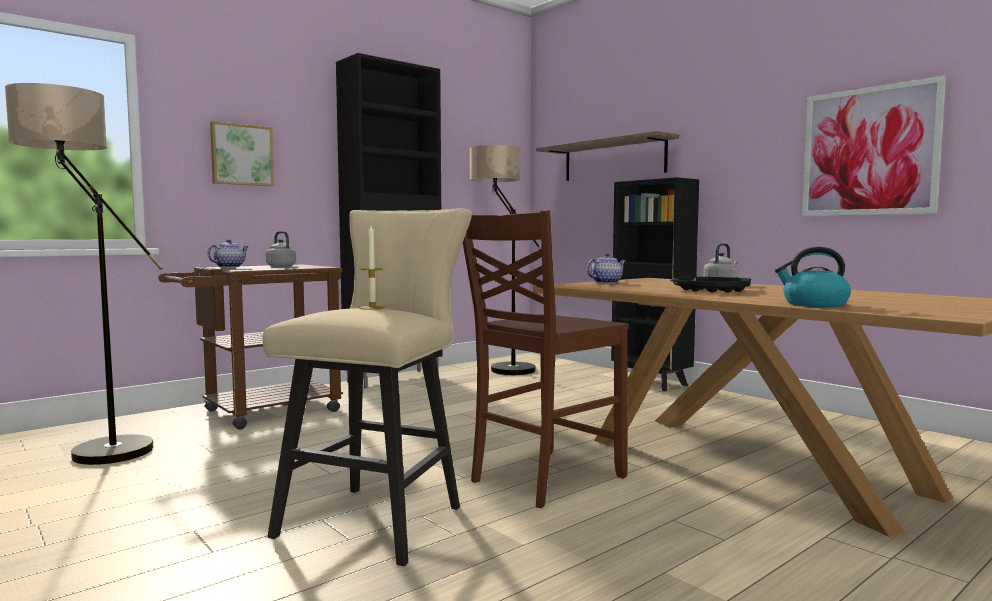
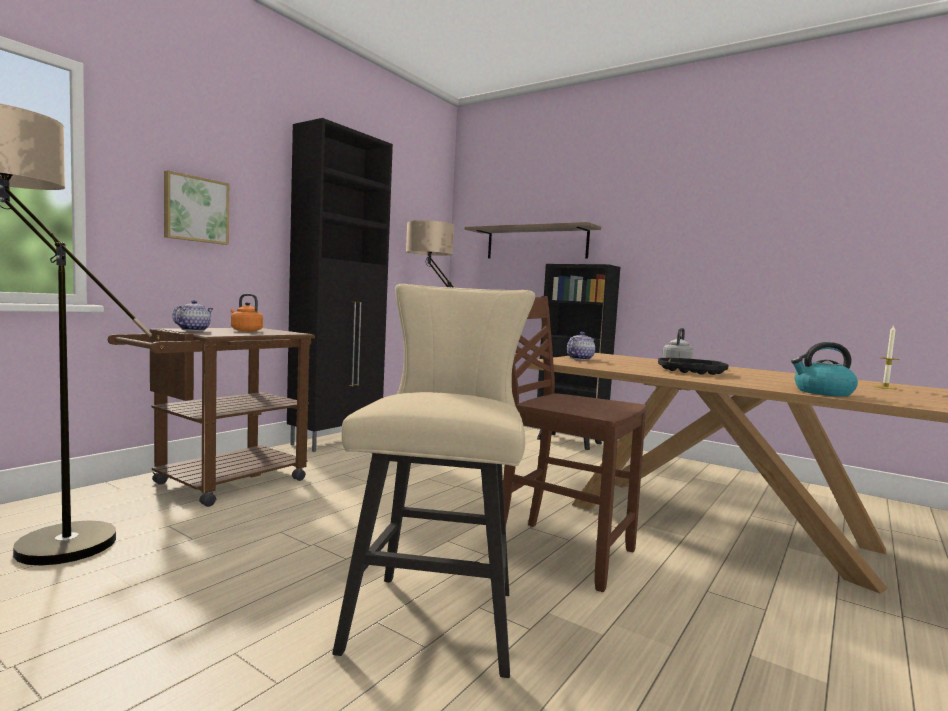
camera: 15 degrees left, 0 degrees up
grey kettle [266,231,296,267] -> orange kettle [231,294,263,332]
candle [360,226,385,310] -> candle moved to [874,325,899,389]
brown chair [463,210,629,508] -> brown chair turned 90 degrees clockwise [503,296,646,592]
picture [802,76,946,216] -> none

